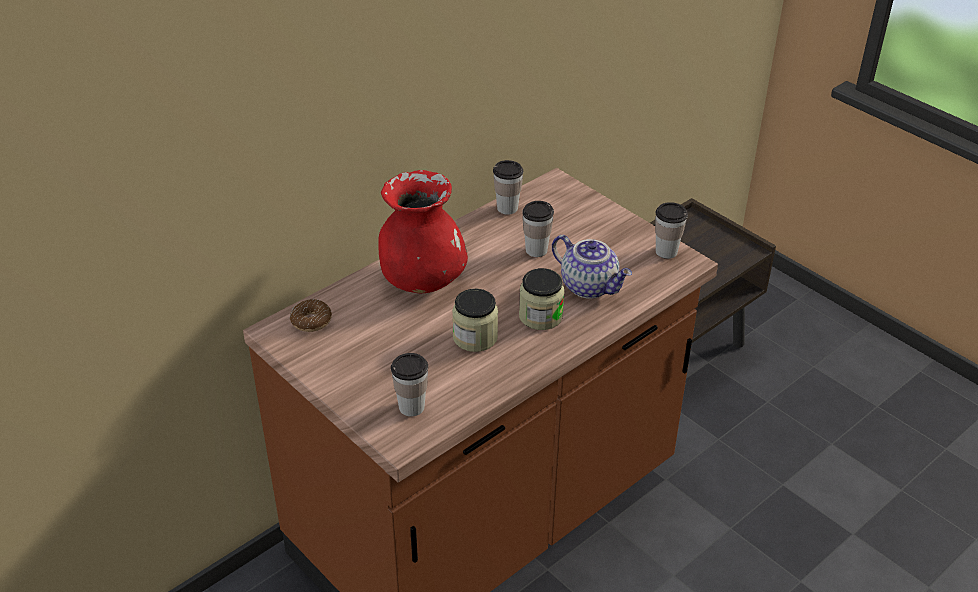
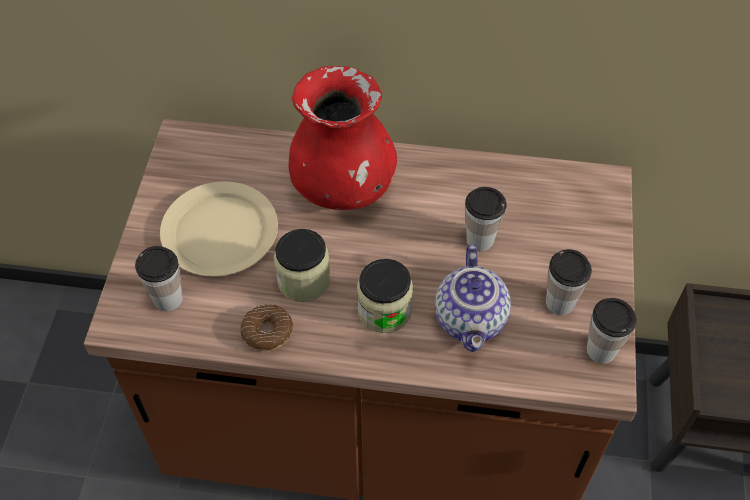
camera: 50 degrees right, 15 degrees up
donut [290,299,332,332] -> donut moved to [241,304,293,351]
cup [493,160,523,215] -> cup moved to [546,249,592,315]
none -> beige plate [160,182,278,277]

